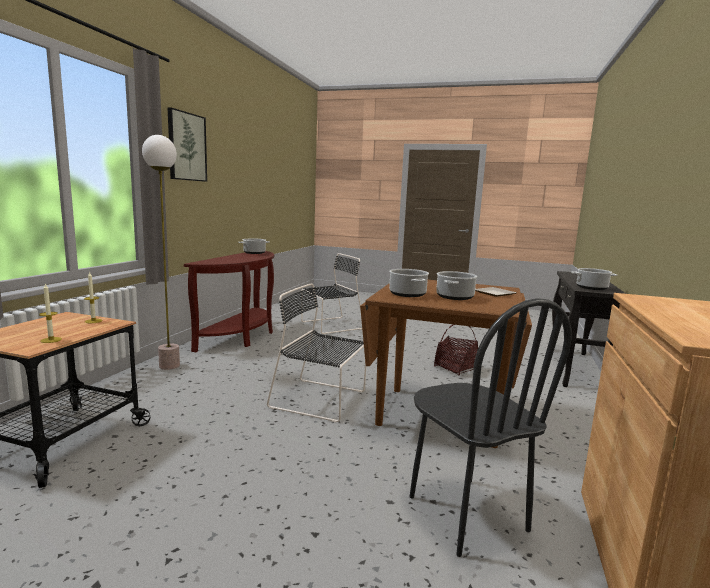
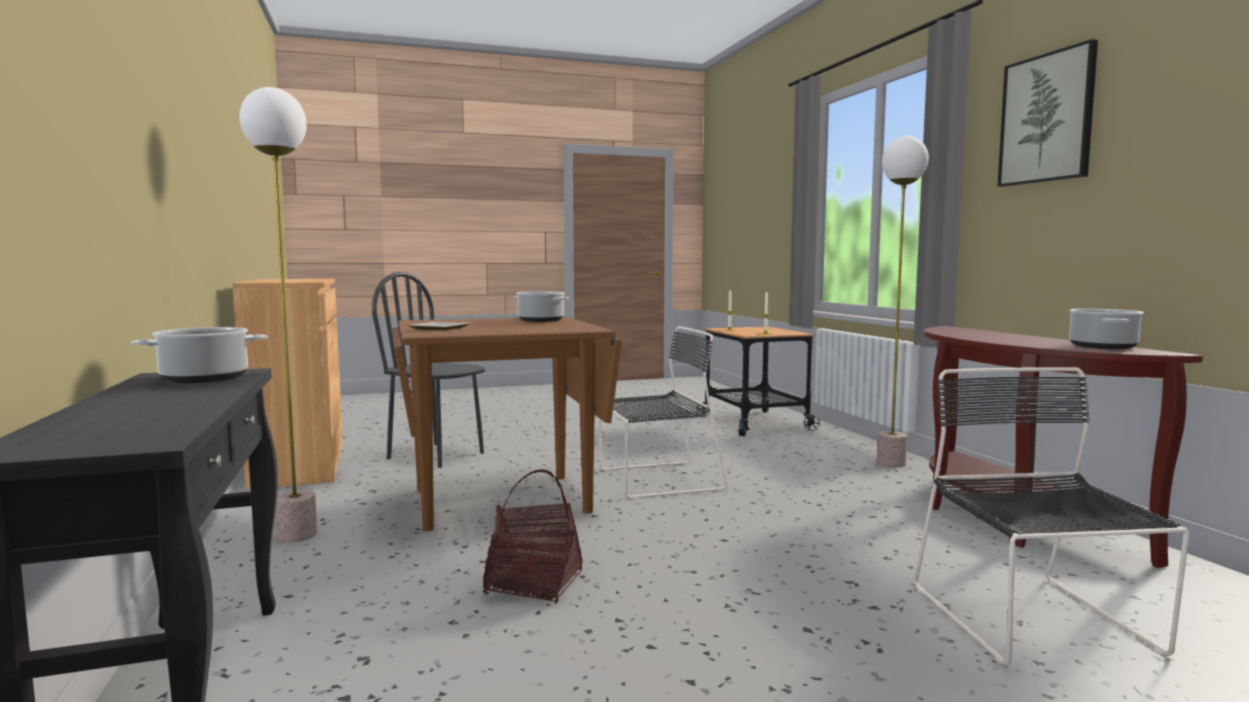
camera: 145 degrees right, 5 degrees down
black chair [301,253,362,334] -> black chair turned 150 degrees clockwise [914,367,1189,665]
cooking pot [436,271,477,300] -> none
none -> floor lamp [239,87,317,542]

